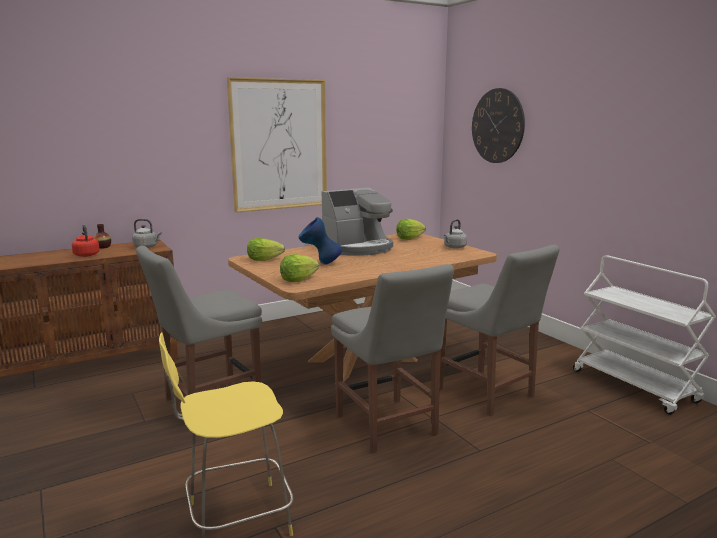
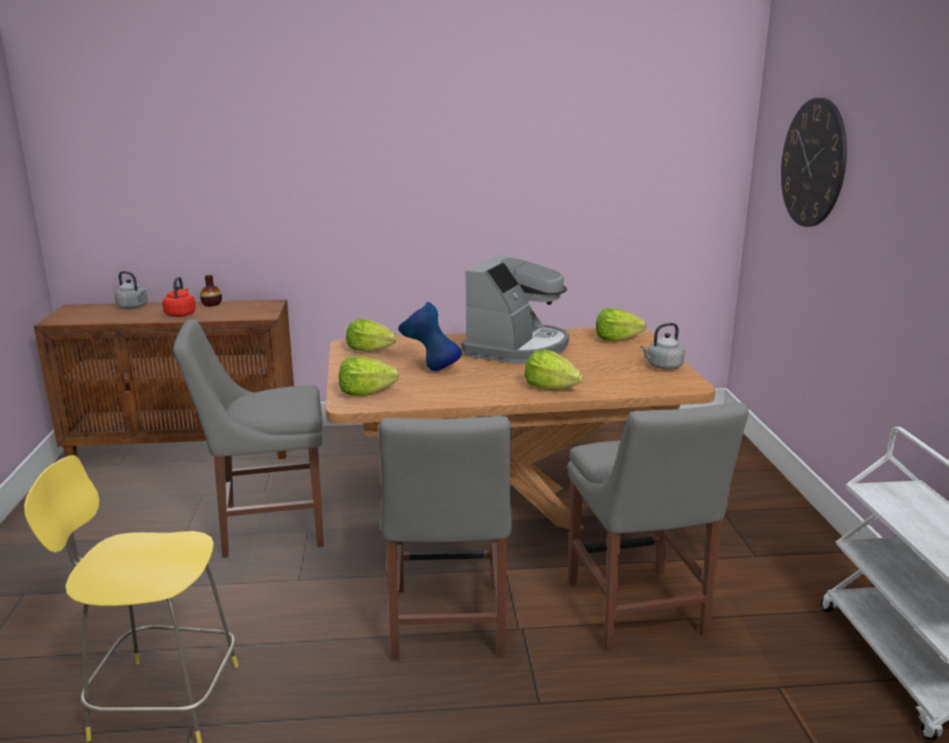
camera: 25 degrees right, 5 degrees up
grey kettle [132,219,162,248] -> grey kettle moved to [115,271,148,309]
picture [227,77,327,213] -> none
coffee machine [321,188,393,256] -> coffee machine turned 60 degrees counterclockwise [461,254,569,364]
none -> lettuce [524,349,583,390]

